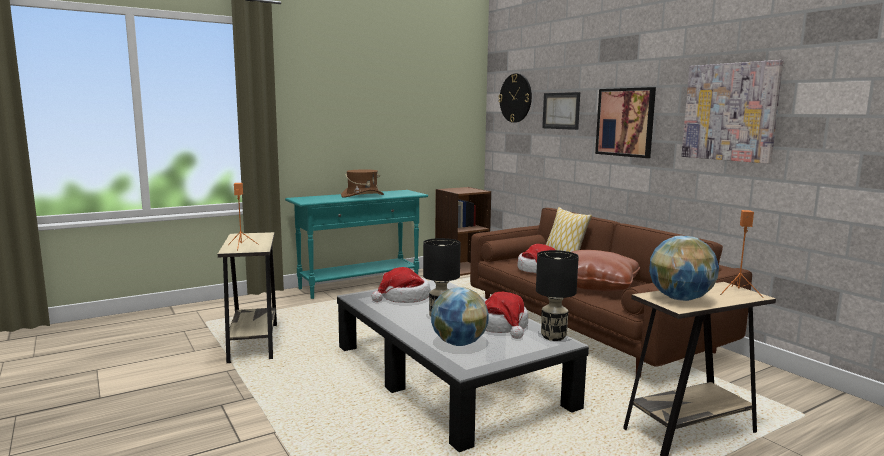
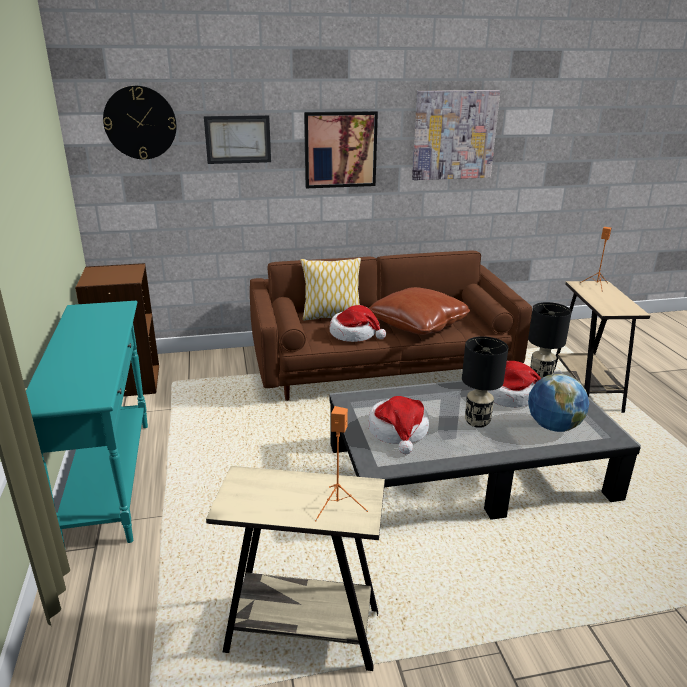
camera: 70 degrees left, 15 degrees up
brown hat [341,170,384,198] -> none
globe [649,236,719,301] -> none

